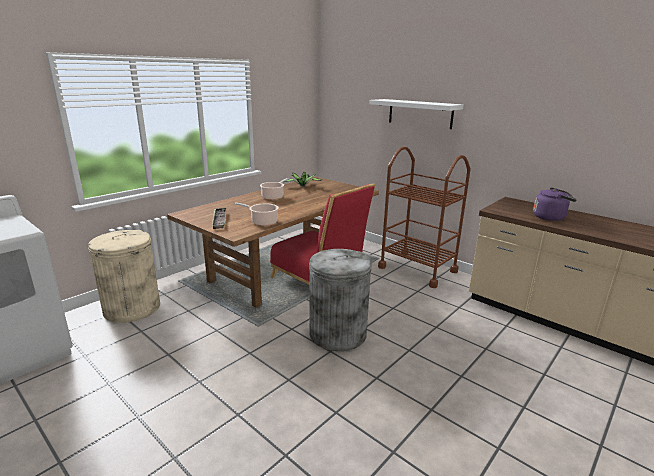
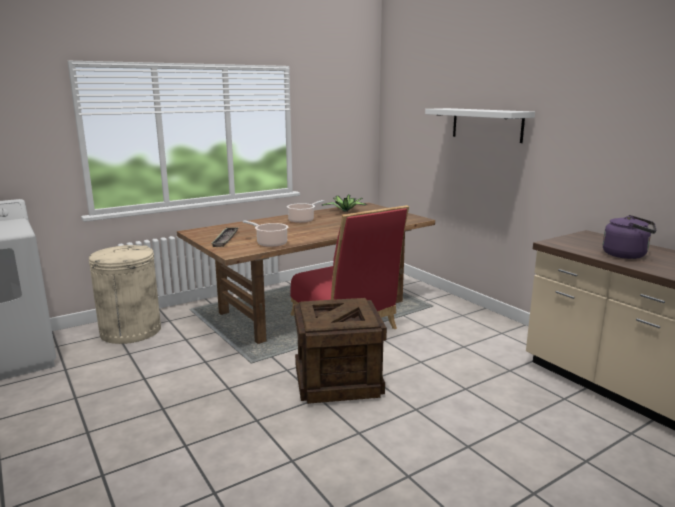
camera: 15 degrees right, 5 degrees down
grey trash can [309,249,372,351] -> crate [294,298,387,404]
brown cart [378,147,471,288] -> none

